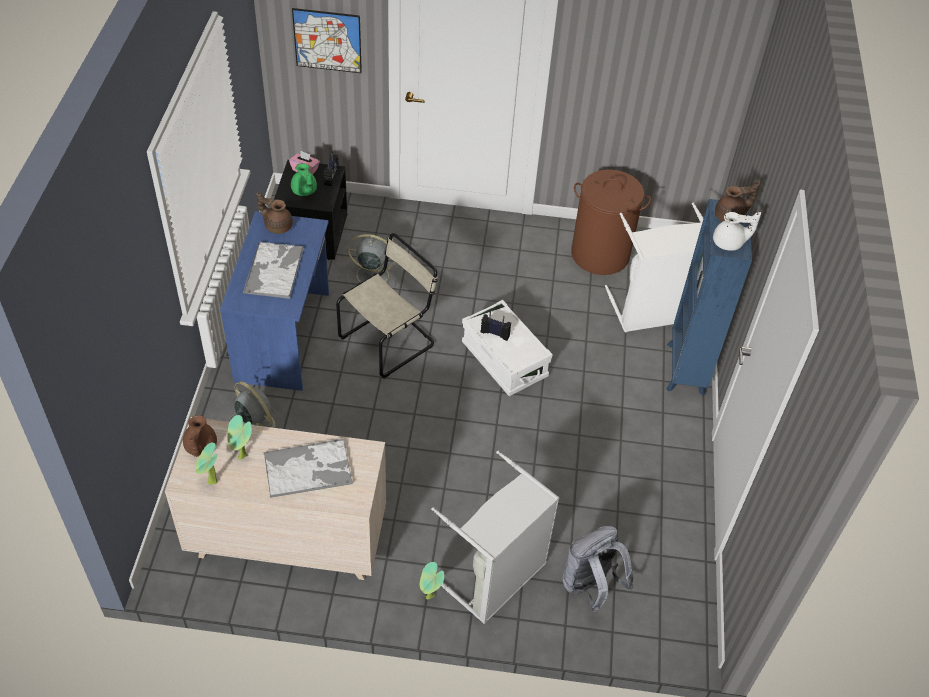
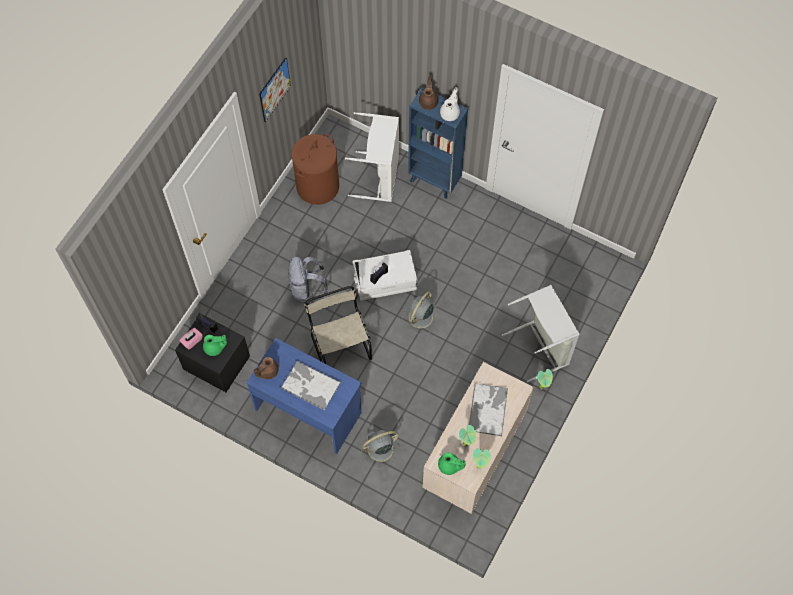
camera: 65 degrees left, 15 degrees up
brown teapot [183,415,217,457] -> green teapot [438,452,466,475]
picture [292,8,362,73] -> picture moved to [259,57,291,122]
grey fan [347,234,397,288] -> grey fan moved to [403,291,437,335]
grey backpack [563,526,634,612] -> grey backpack moved to [288,257,328,303]

